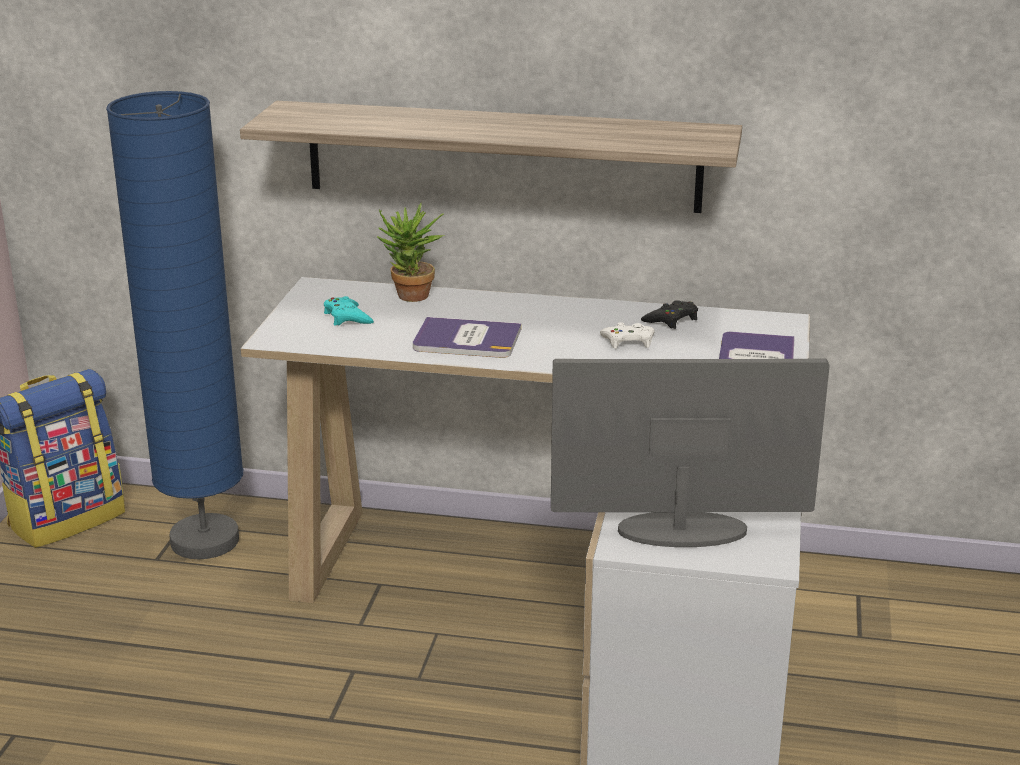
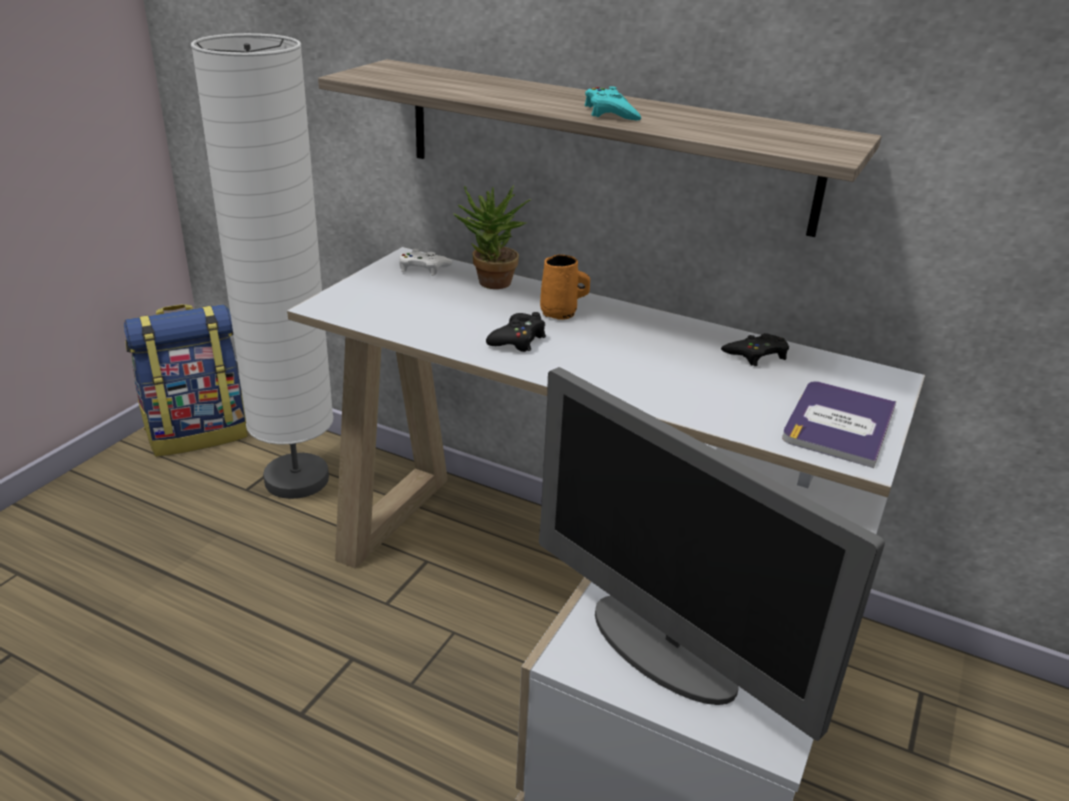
camera: 15 degrees right, 5 degrees up
blue floor lamp [106,91,243,559] -> white floor lamp [191,33,334,499]
turquoise game controller [324,296,374,326] -> turquoise game controller moved to [584,86,641,121]
book [413,317,521,358] -> black game controller [486,312,546,352]
monitor [551,358,830,547] -> monitor turned 150 degrees counterclockwise [539,367,885,741]
white game controller [600,322,655,349] -> white game controller moved to [399,249,453,276]
none -> orange mug [540,254,590,320]

